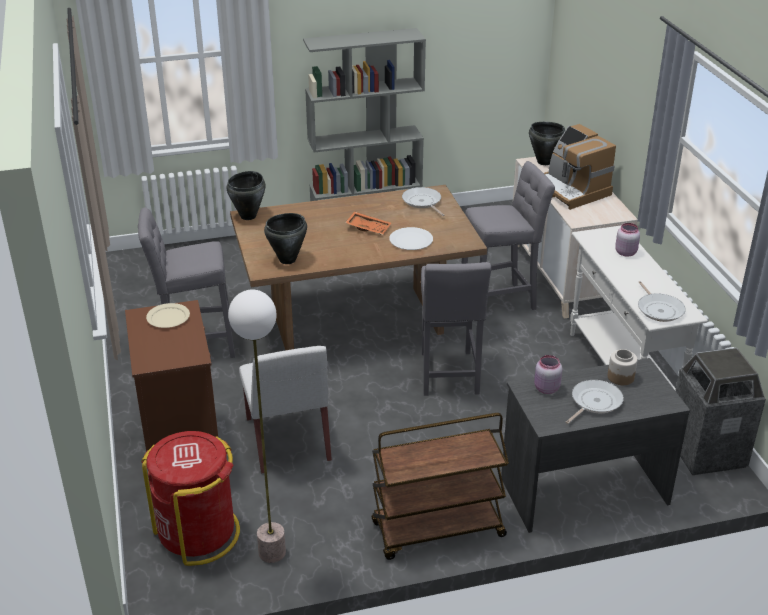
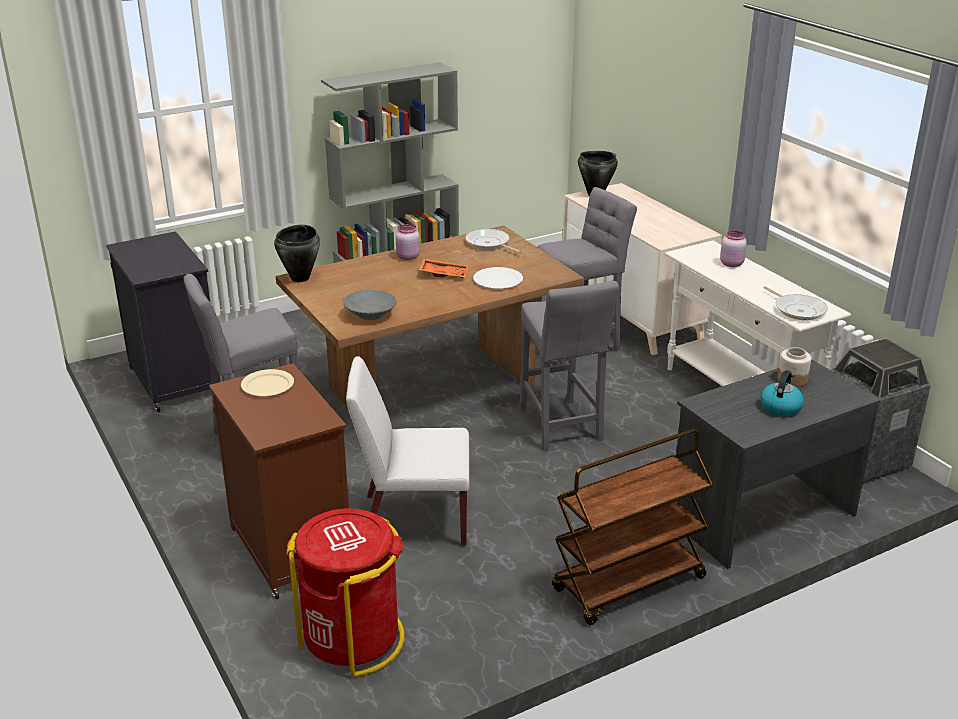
camera: 15 degrees left, 5 degrees down
floor lamp [228,290,286,563] -> none
white chair [239,346,332,474] -> white chair turned 120 degrees clockwise [346,356,469,546]
black cooking pot [264,213,307,264] -> grey bowl [343,290,397,320]
pink jar [534,355,562,394] -> pink jar moved to [396,224,420,260]
coffee machine [544,124,616,210] -> none
frying pan [565,380,624,424] -> kettle [760,370,804,416]
none -> black cabinet [106,231,221,412]

